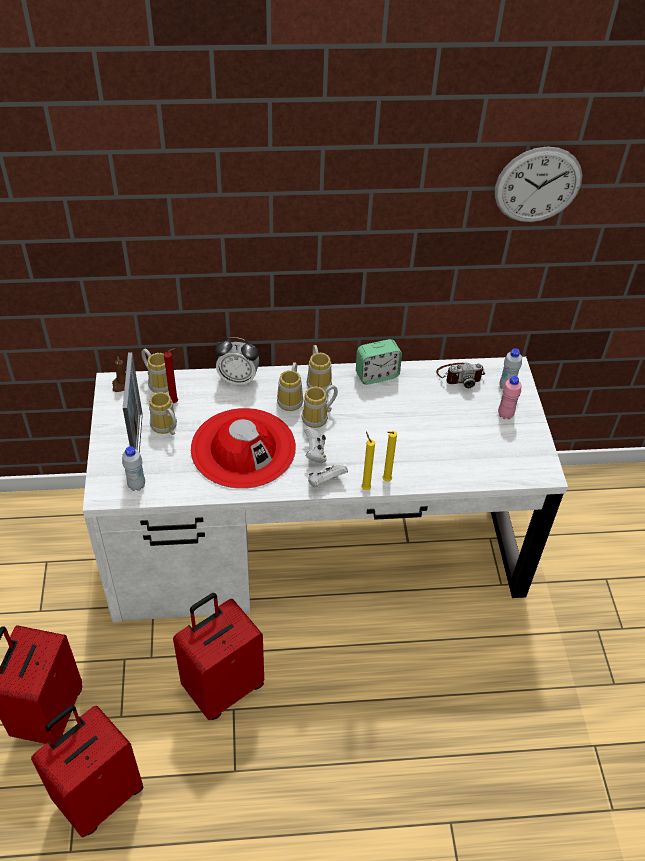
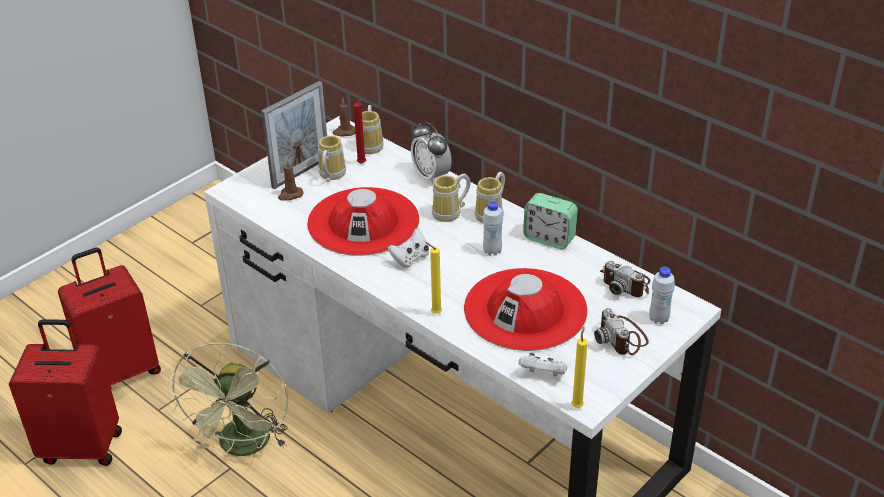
camera: 50 degrees right, 10 degrees down
white bottle [122,446,145,491] -> white bottle moved to [482,201,503,256]
red suitcase [173,593,264,720] -> green fan [167,342,289,456]
mug [302,385,338,428] -> none
white game controller [308,465,348,487] -> white game controller moved to [519,353,567,376]
yellow candle [361,432,375,490] -> yellow candle moved to [571,327,588,408]
wall clock [495,147,583,222] -> none
pink bottle [498,376,522,419] -> camera [594,308,649,355]
none -> brown candle [278,160,303,201]
none -> red hat [464,268,588,351]

